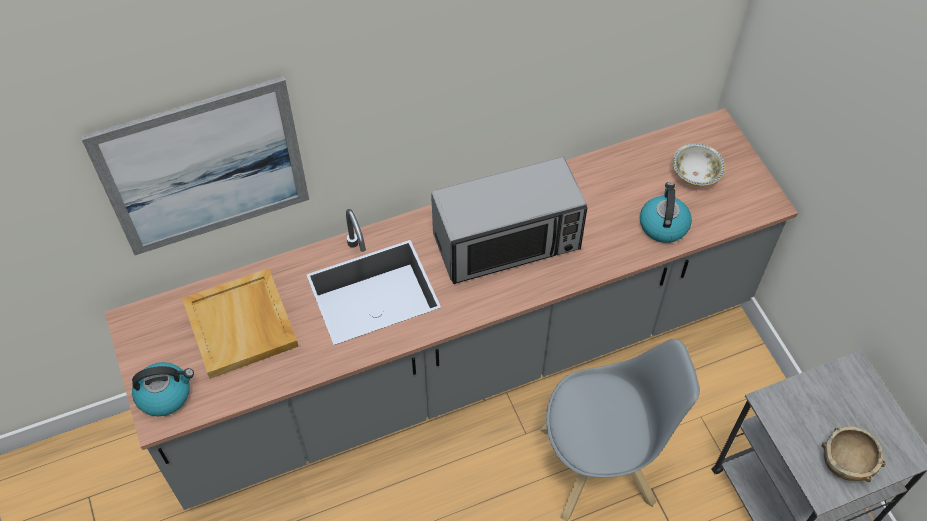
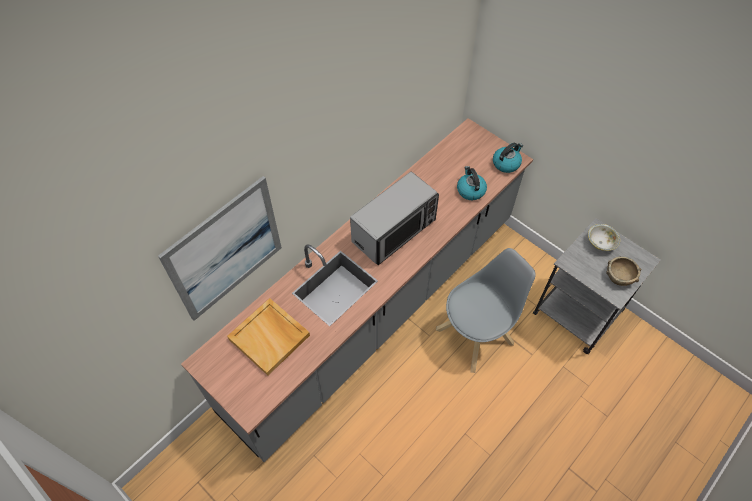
camera: 25 degrees left, 0 degrees up
kettle [132,362,194,416] -> kettle moved to [493,143,523,173]
bowl [673,143,725,186] -> bowl moved to [588,224,620,251]

